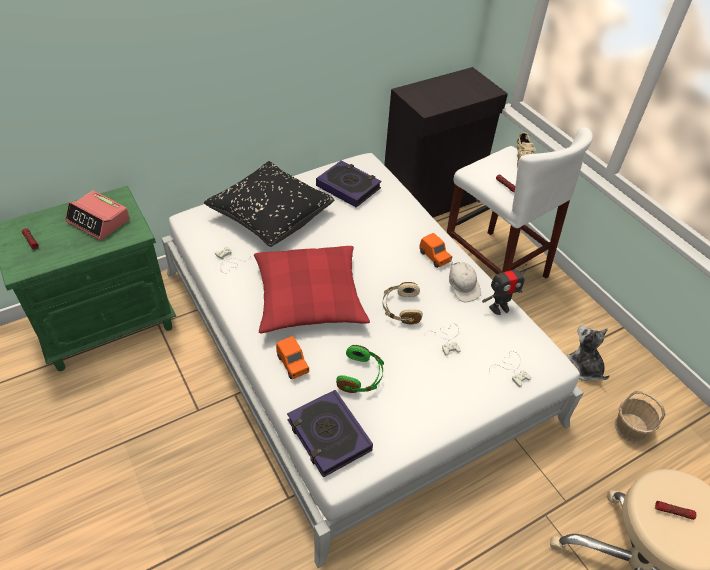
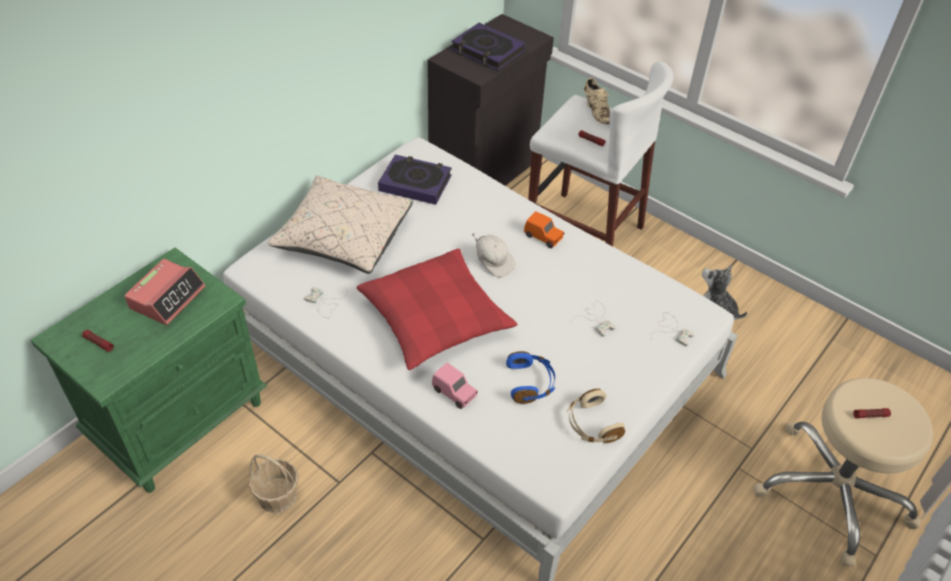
camera: 20 degrees left, 0 degrees up
alarm clock [65,190,130,241] -> alarm clock turned 75 degrees counterclockwise [124,259,205,325]
black pillow [204,161,334,247] -> beige pillow [267,176,413,274]
orange toy car [276,336,309,379] -> pink toy car [432,363,478,409]
book [287,390,373,478] -> book moved to [451,23,525,71]
green headphones [336,345,384,393] -> blue headphones [506,351,555,404]
beige headphones [383,282,423,324] -> beige headphones moved to [567,388,625,443]
white cap [449,258,481,302] -> white cap moved to [472,233,515,277]
toy robot [482,264,527,315] -> none
basket [614,391,666,443] -> basket moved to [249,454,298,513]

